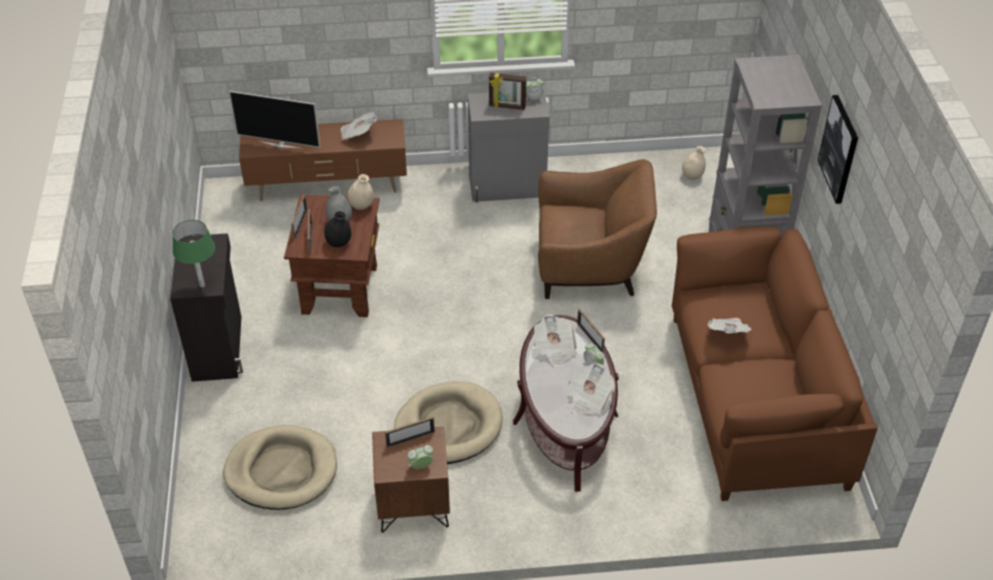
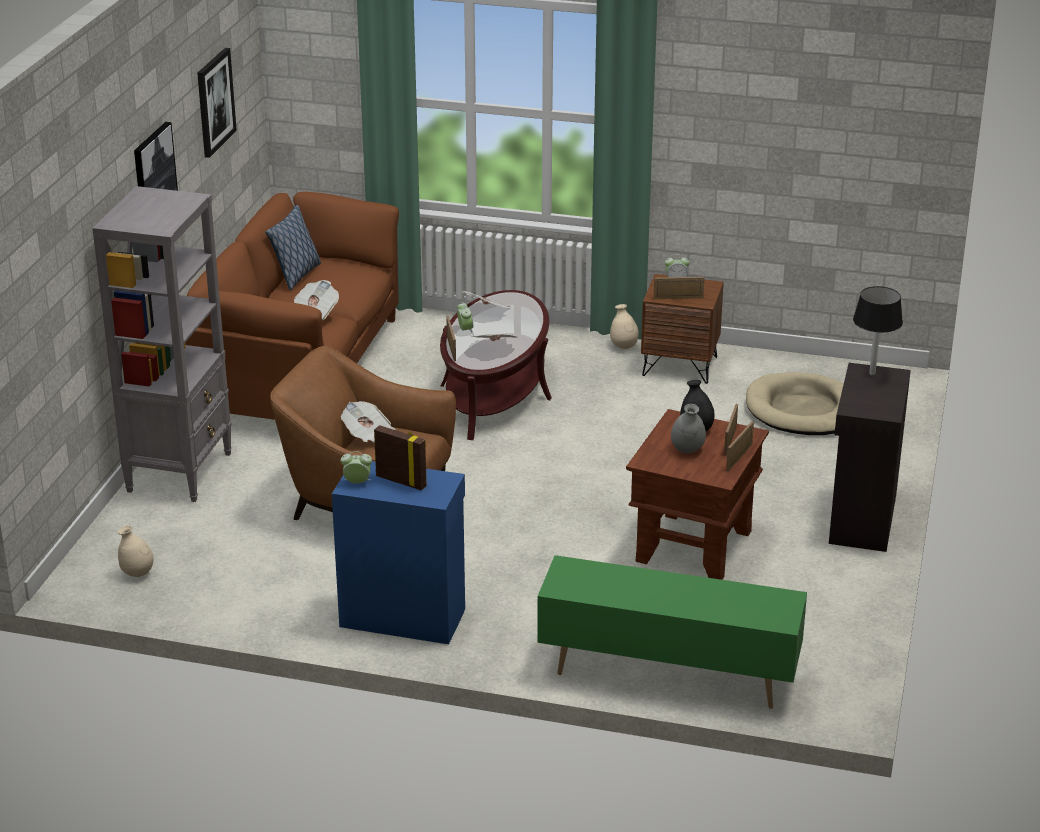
camera: 160 degrees left, 15 degrees down
green table lamp [172,220,215,287] -> black table lamp [853,286,903,375]
television [229,91,320,148] -> none
brown tv stand [239,119,407,201] -> green tv stand [537,555,807,709]
newspaper [341,112,377,140] -> newspaper moved to [341,401,395,443]
beige vase [348,174,374,210] -> beige vase moved to [610,304,639,349]
beige dog bed [394,381,503,464] -> none
grey cabinet [468,90,550,203] -> blue cabinet [332,461,465,644]
none -> picture [197,48,237,158]
none -> pillow [265,205,321,290]

